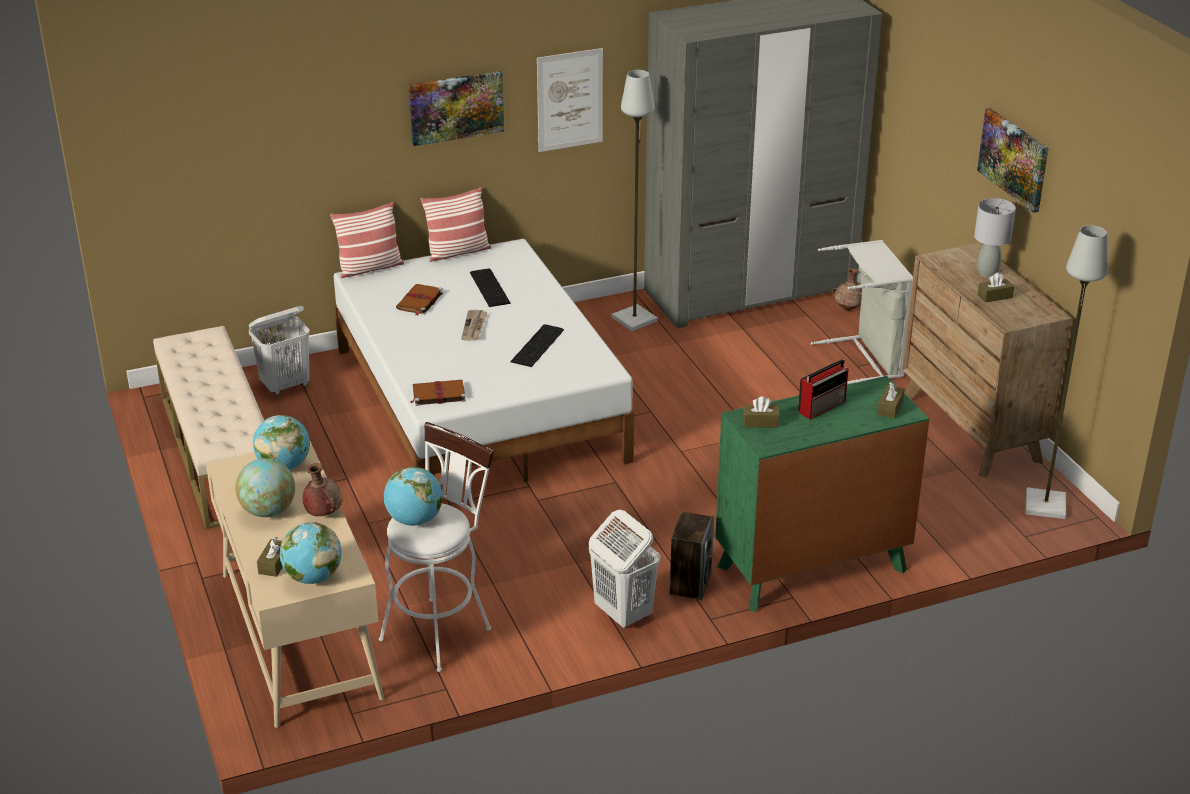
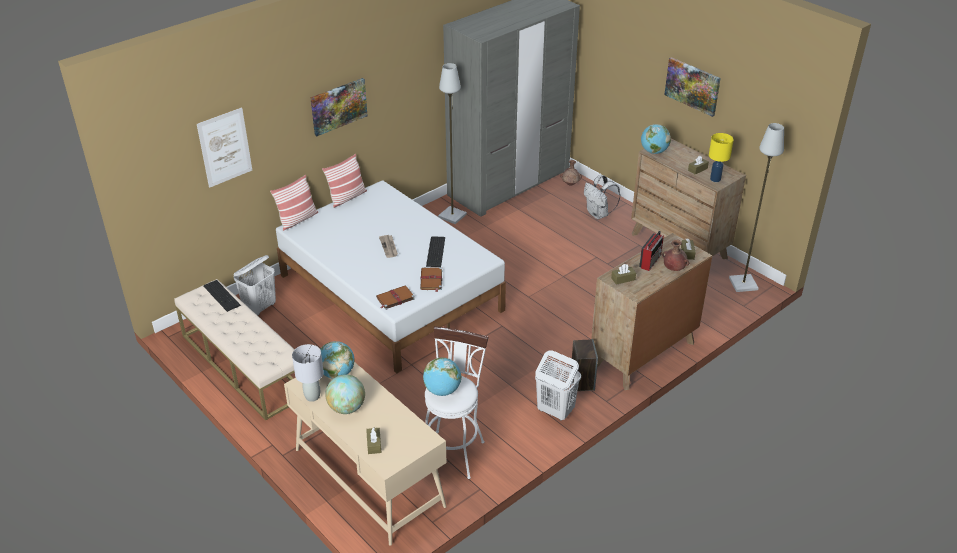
camera: 20 degrees left, 5 degrees up
globe [280,522,342,584] -> globe moved to [641,124,671,154]
brown vase [303,463,343,516] -> brown vase moved to [662,240,689,271]
brown book [396,284,443,316] -> brown book moved to [420,267,442,292]
keyboard [470,268,511,307] -> keyboard moved to [204,280,241,312]
picture [537,48,603,152] -> picture moved to [197,107,252,188]
green dresser [715,376,929,612] -> brown dresser [591,233,712,390]
grey laundry basket [811,240,913,384] -> white backpack [584,175,620,219]
grey table lamp [974,198,1016,278] -> grey table lamp moved to [292,344,324,402]
none -> yellow table lamp [709,133,734,182]

